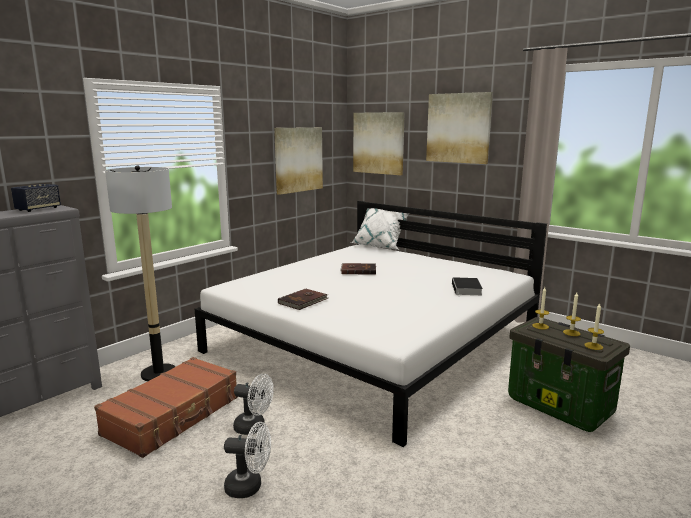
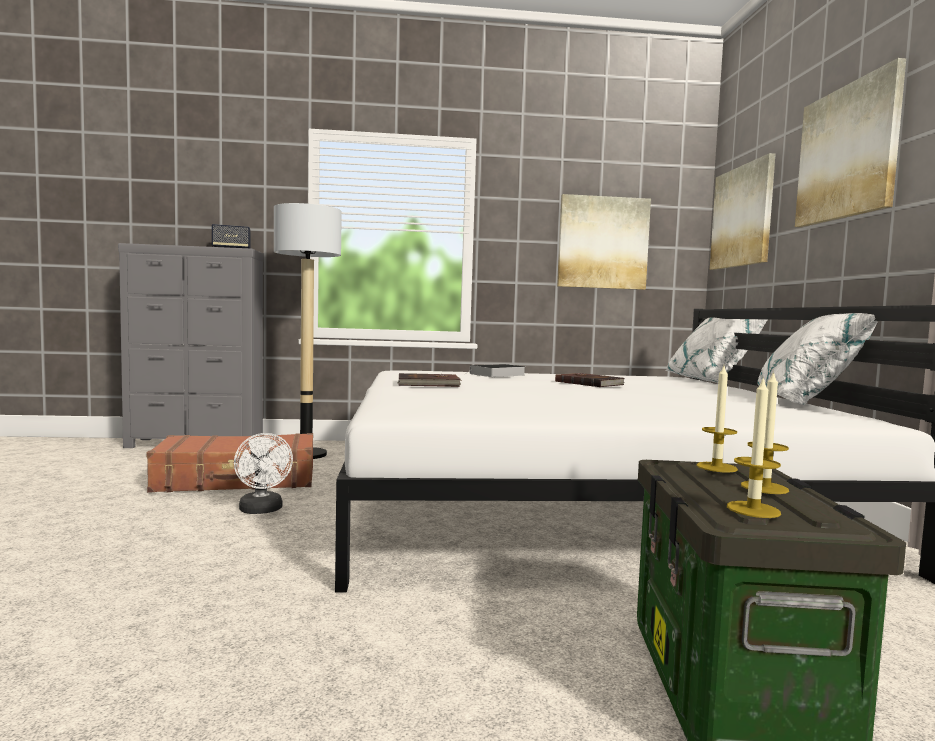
camera: 45 degrees right, 10 degrees down
white fan [224,422,271,498] -> none
book [452,277,483,295] -> book moved to [465,364,525,377]
none -> white pillow [757,313,878,405]

